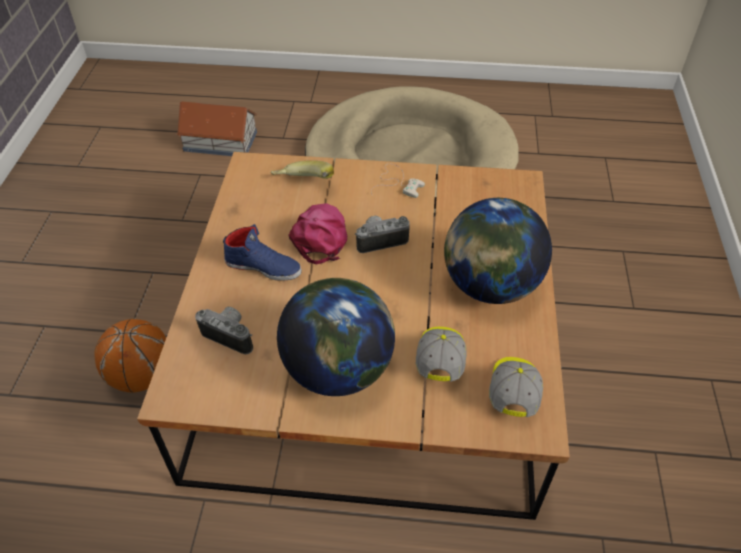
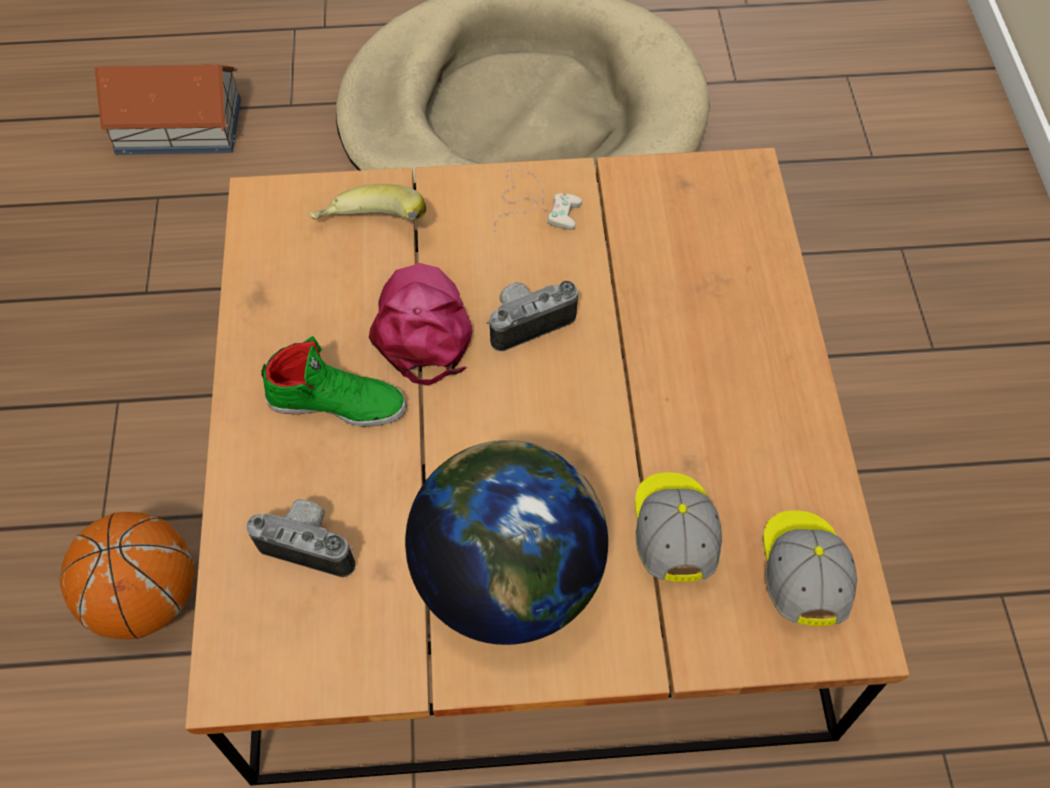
camera: 10 degrees left, 10 degrees up
blue shoe [223,224,302,281] -> green shoe [261,336,407,427]
globe [444,198,552,304] -> none

